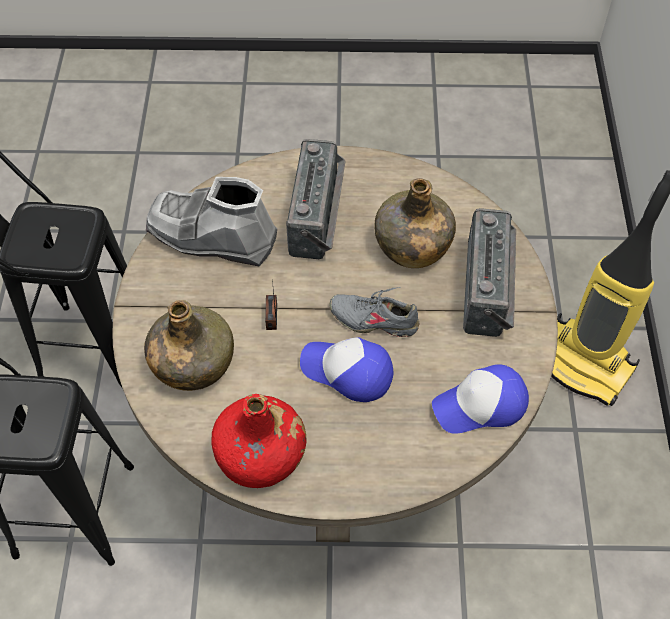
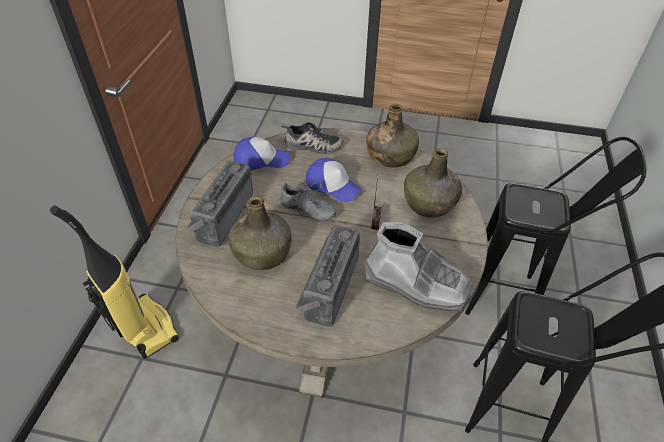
camera: 170 degrees left, 10 degrees down
red bottle [211,394,306,488] -> green bottle [366,104,419,168]
none -> shoe [282,122,343,154]

